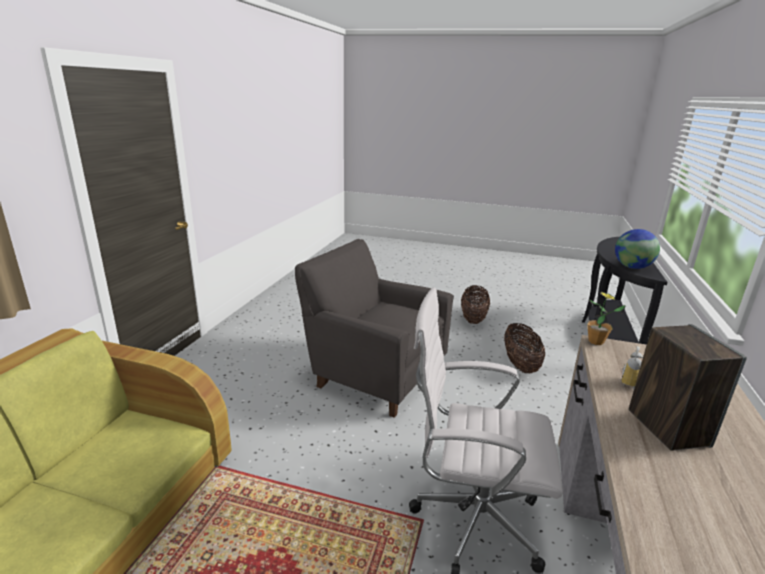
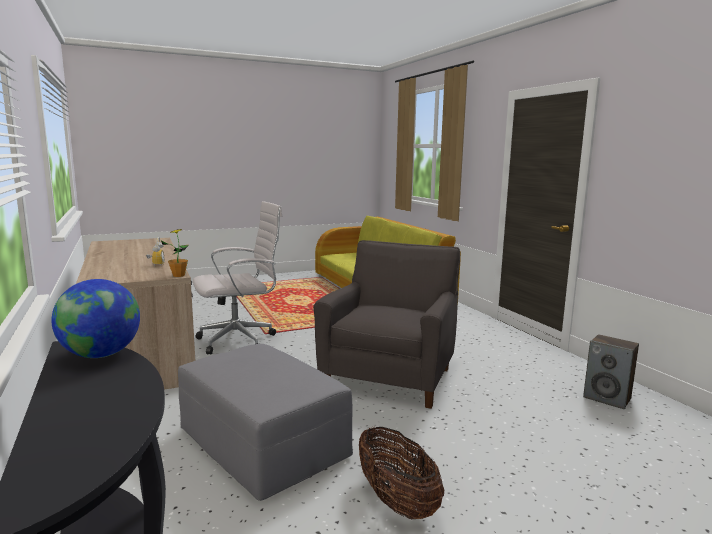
camera: 140 degrees right, 10 degrees down
grey armchair [295,239,454,418] -> grey armchair turned 60 degrees counterclockwise [313,240,460,409]
basket [504,323,545,373] -> grey ottoman [178,344,353,501]
speaker [629,324,747,451] -> speaker moved to [583,334,639,409]

